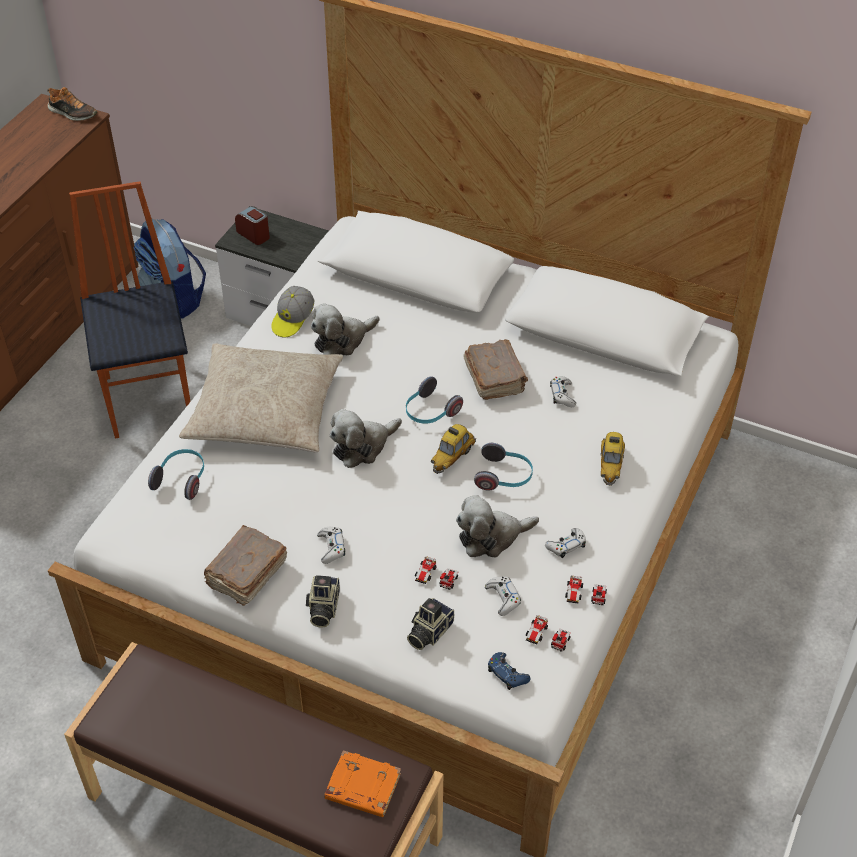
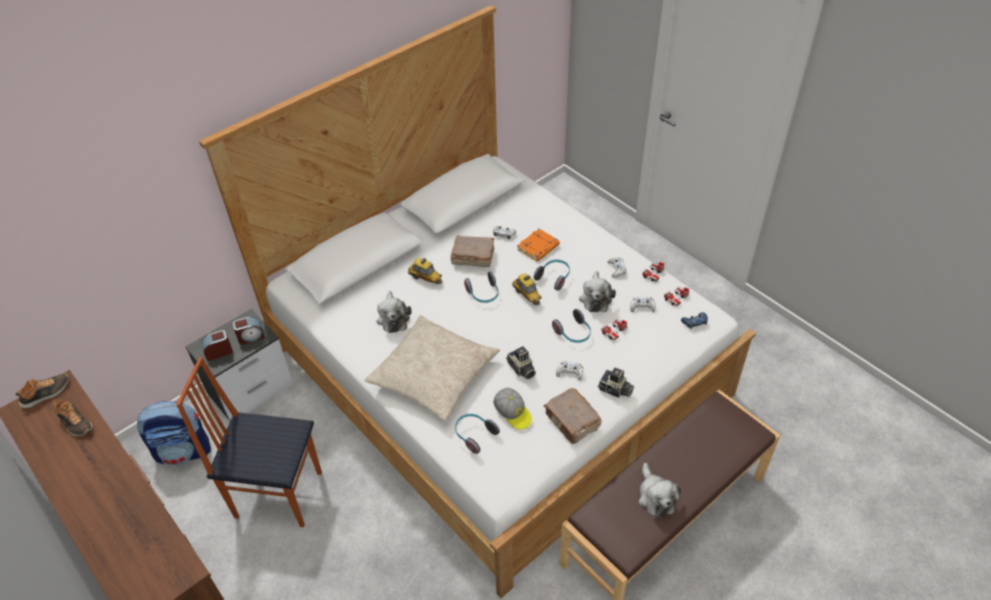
camera: 65 degrees left, 0 degrees up
cap [271,286,314,337] -> cap moved to [493,388,532,430]
orange book [324,750,401,817] -> orange book moved to [517,229,560,262]
plush toy [330,409,402,468] -> plush toy moved to [638,463,681,517]
camera [407,598,454,650] -> camera moved to [506,346,536,380]
toy car [600,432,625,486] -> toy car moved to [408,258,443,284]
none -> shoe [53,398,93,436]
none -> alarm clock [233,317,265,345]
none -> headphones [552,309,591,343]

